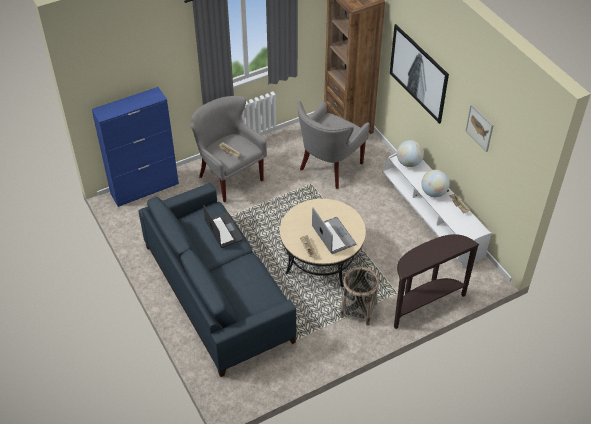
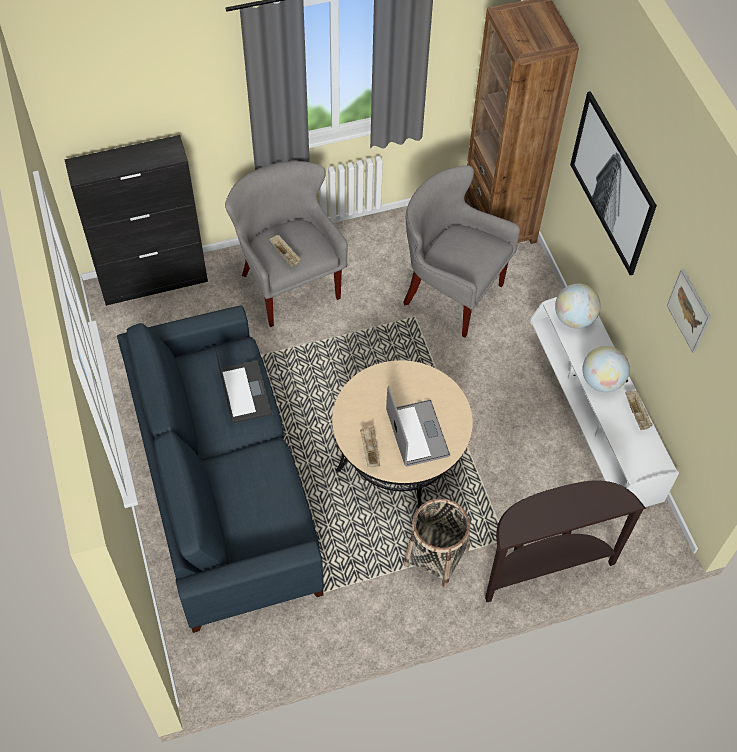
camera: 10 degrees right, 10 degrees up
blue cabinet [92,87,179,207] -> black cabinet [64,135,208,306]
grey armchair [298,101,370,189] -> grey armchair turned 75 degrees clockwise [403,165,520,338]

